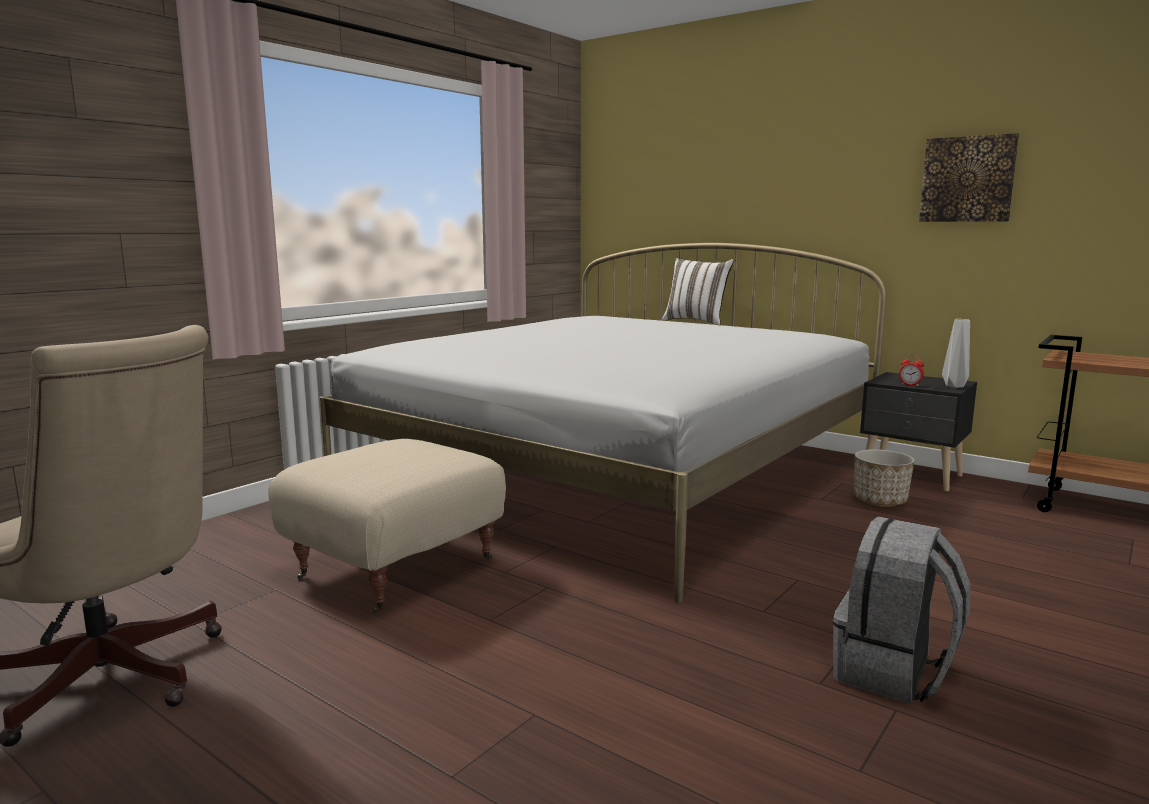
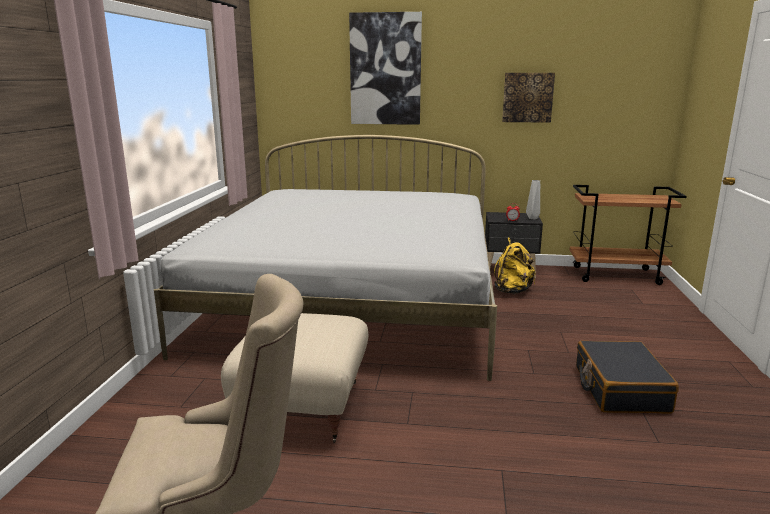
camera: 30 degrees left, 5 degrees up
white pillow [662,258,734,325] -> none
grey backpack [833,517,970,704] -> black suitcase [576,341,679,413]
planter [854,449,915,507] -> yellow backpack [494,237,536,294]
none -> picture [349,12,422,125]

